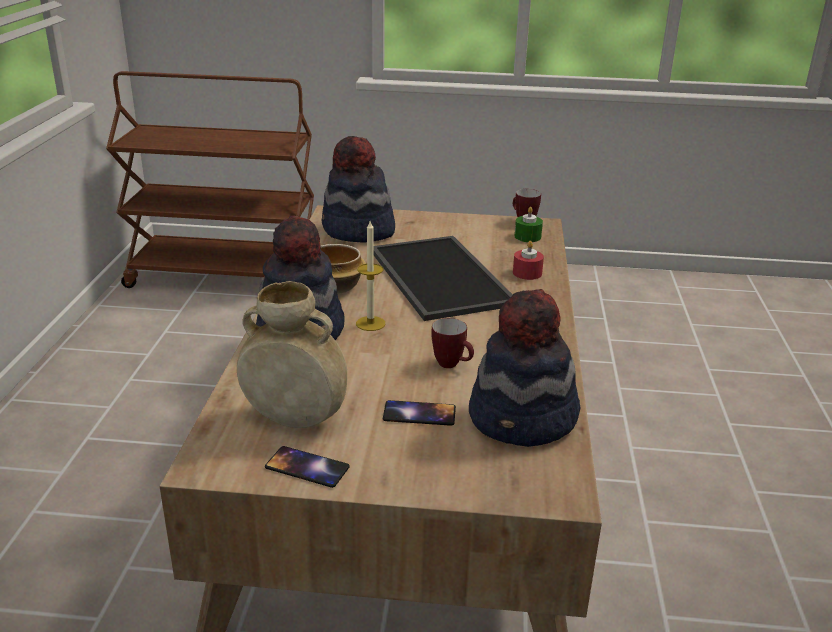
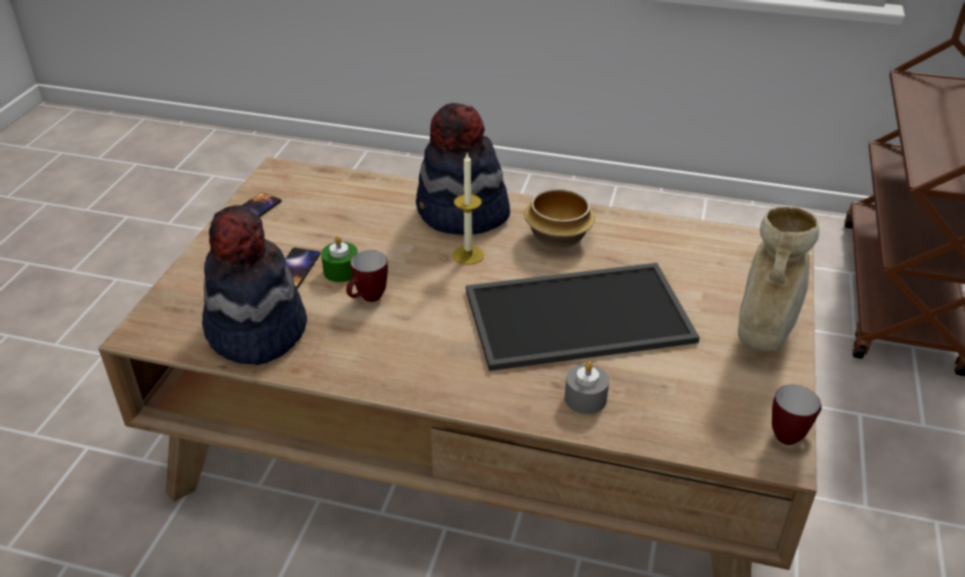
camera: 100 degrees right, 10 degrees up
beige vase [237,281,347,428] -> beige vase moved to [738,207,819,351]
hat [322,136,395,242] -> none
red candle [513,241,544,280] -> grey candle [565,361,609,414]
green candle [515,207,543,242] -> green candle moved to [321,236,358,282]

